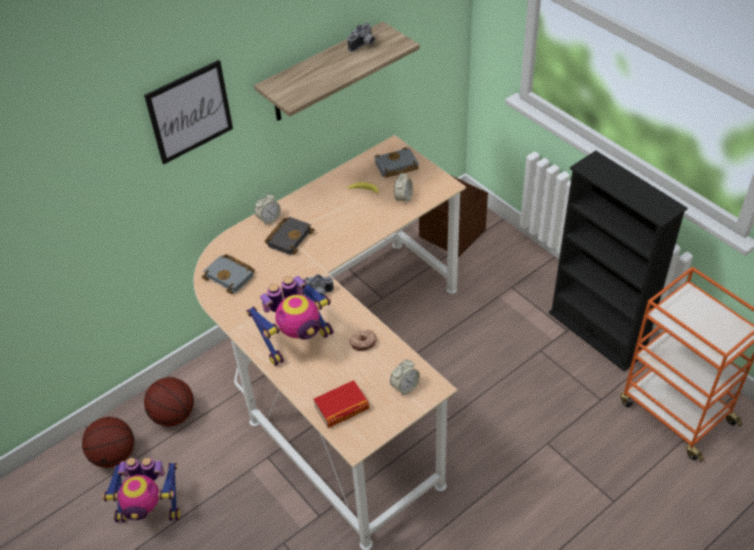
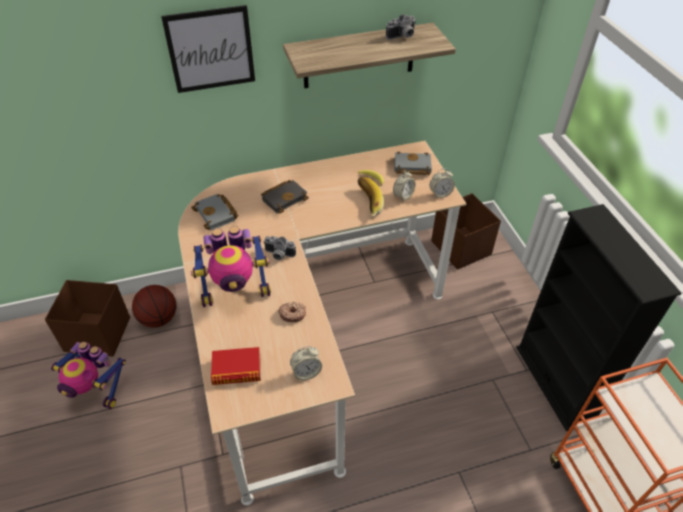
camera: 20 degrees right, 0 degrees up
basketball [82,417,134,468] -> brown storage box [45,280,130,357]
alarm clock [255,193,281,225] -> alarm clock moved to [430,169,455,198]
none -> banana [358,177,384,216]

